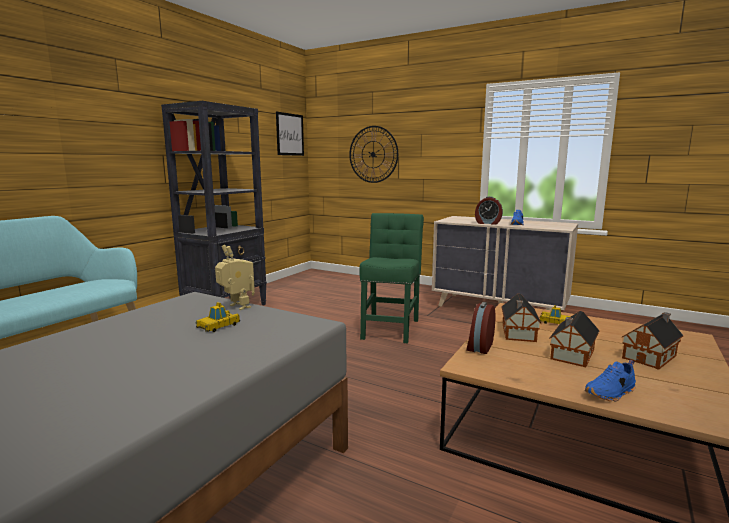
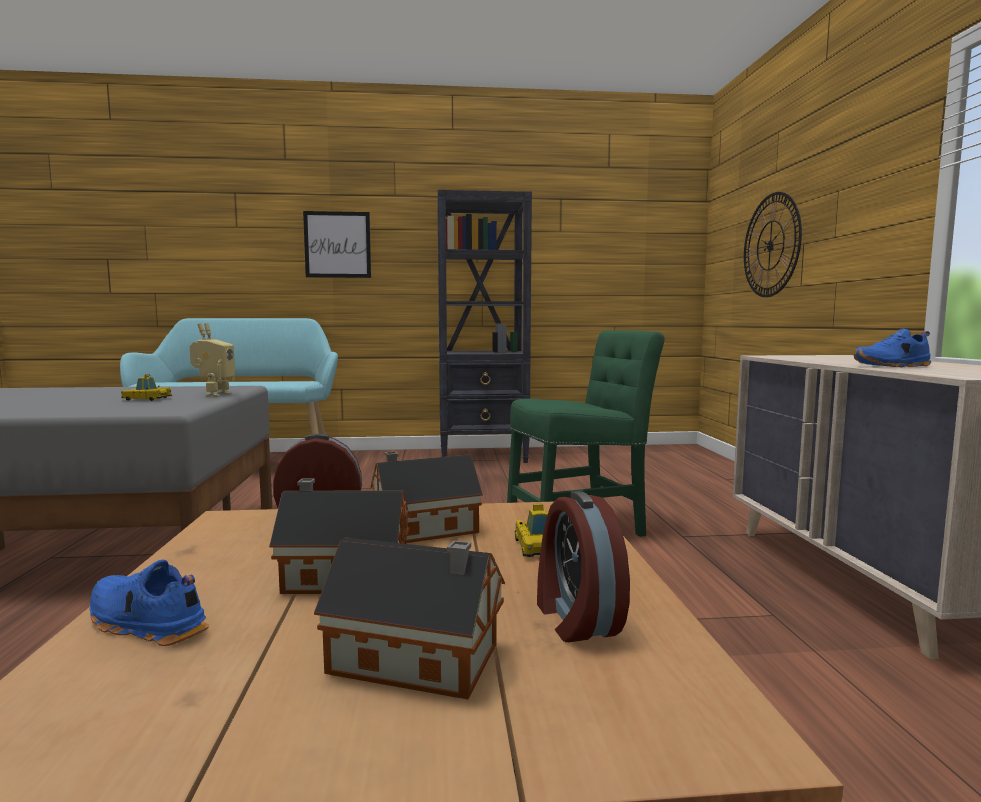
camera: 55 degrees right, 5 degrees down
picture [276,112,304,156] -> picture moved to [303,211,371,278]
alarm clock [475,196,503,225] -> alarm clock moved to [537,491,630,642]

